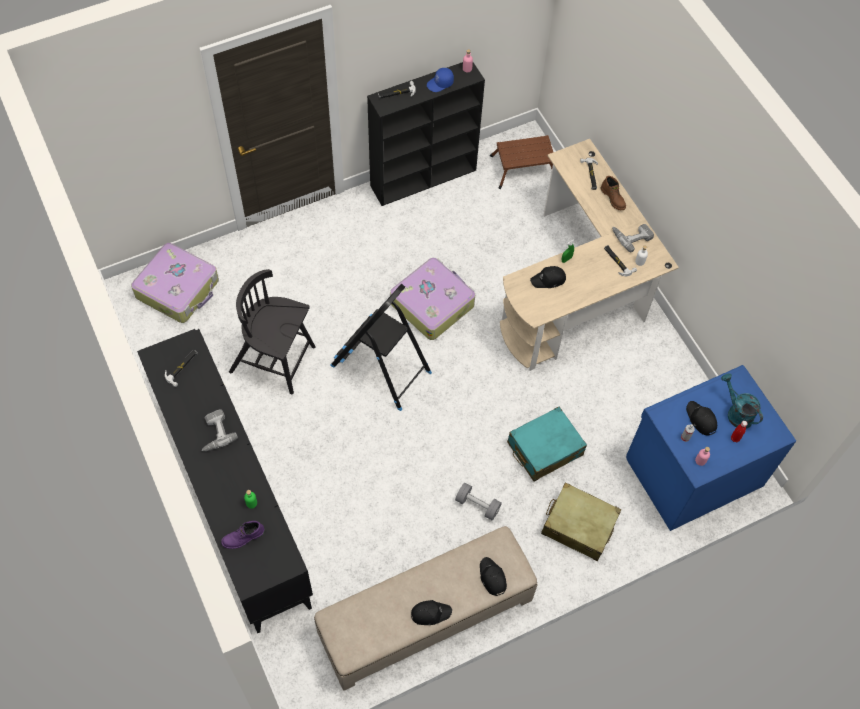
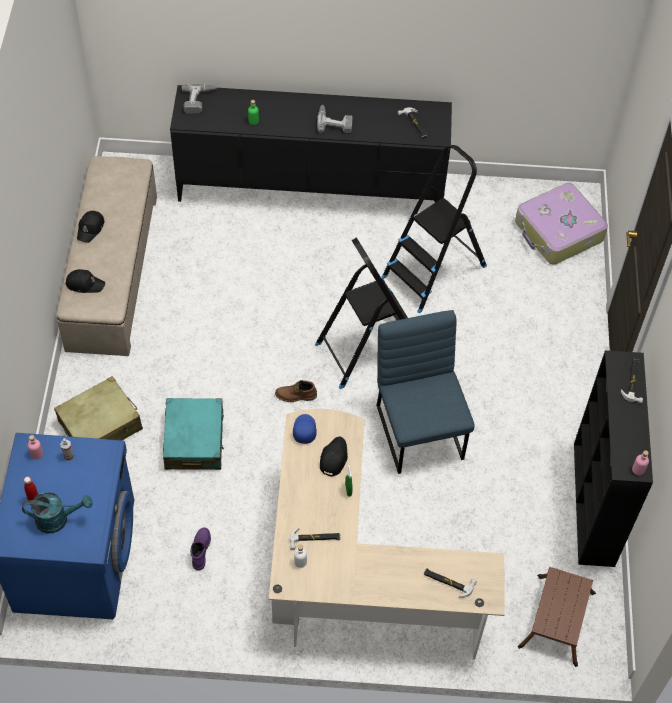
camera: 120 degrees right, 5 degrees down
purple boot [221,521,265,549] -> purple boot moved to [190,528,211,571]
black chair [229,269,316,394] -> black step ladder [381,145,487,313]
suitcase [390,258,475,340] -> blue chair [376,310,475,474]
blue cap [427,68,454,92] -> blue cap moved to [293,414,317,444]
grey dumbbell [455,483,502,520] -> none
brown boot [600,176,626,211] -> brown boot moved to [275,380,317,402]
power drill [612,224,654,253] -> power drill moved to [182,84,217,113]
black cap [686,401,717,436] -> none

